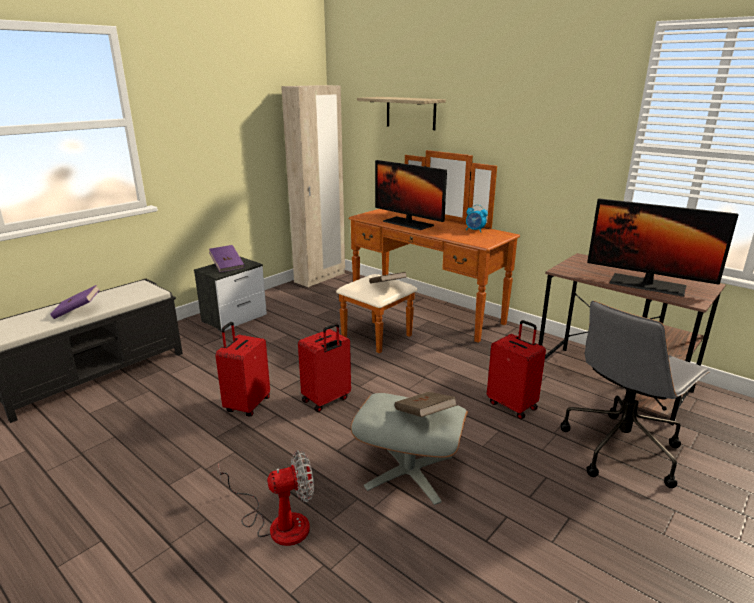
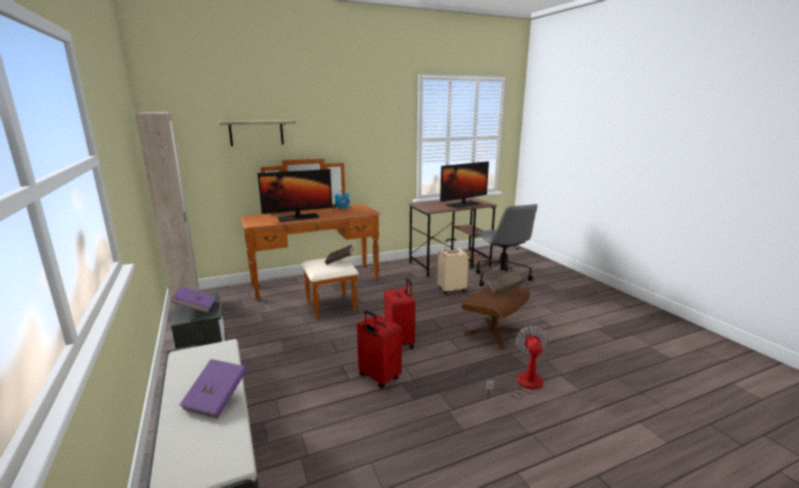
camera: 65 degrees left, 5 degrees down
grey ottoman [351,393,468,505] -> brown ottoman [461,284,530,349]
red suitcase [487,320,546,419] -> beige suitcase [437,238,469,295]

